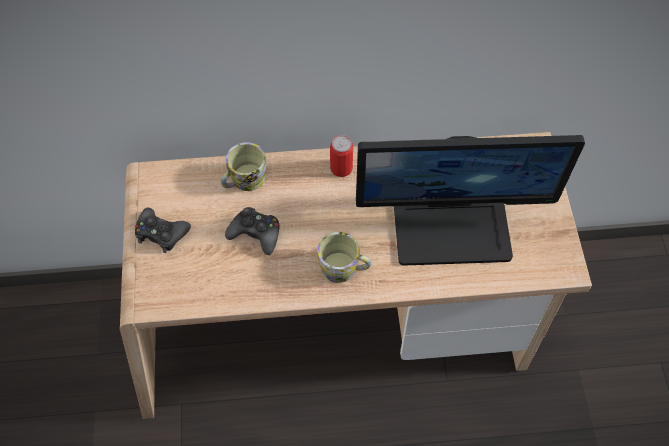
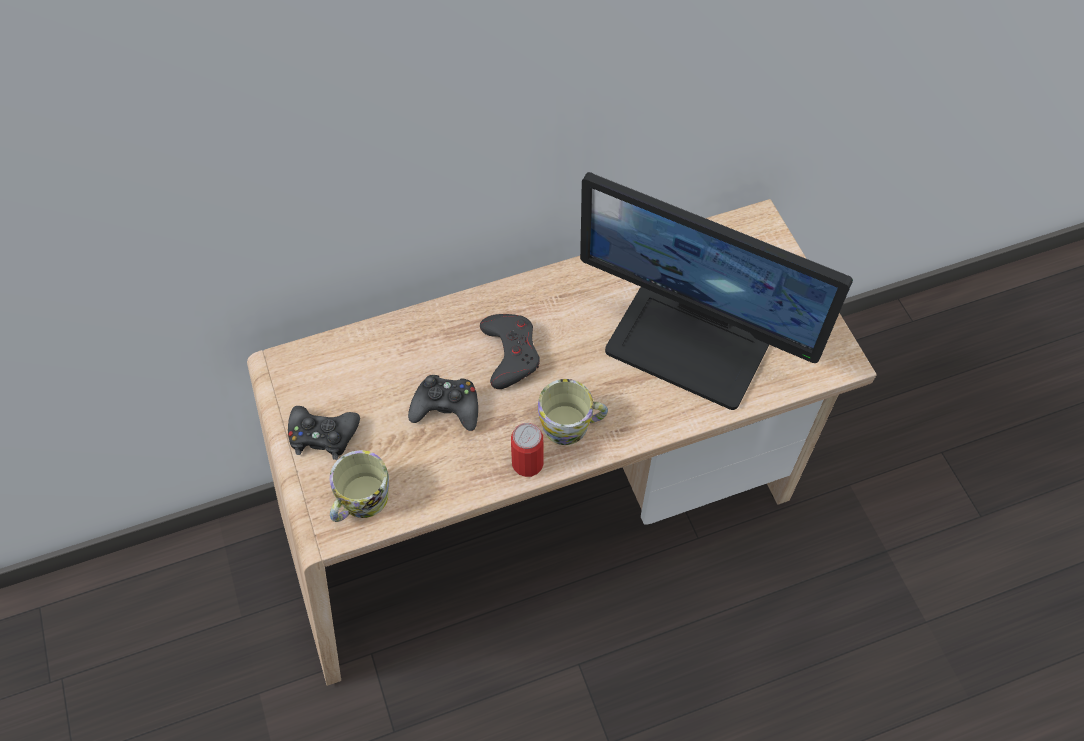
camera: 15 degrees left, 0 degrees up
mug [221,142,267,191] -> mug moved to [330,450,389,522]
can [330,135,353,177] -> can moved to [511,423,544,477]
monitor [356,135,585,266] -> monitor turned 45 degrees clockwise [580,172,853,410]
none -> grey game controller [480,314,540,389]

